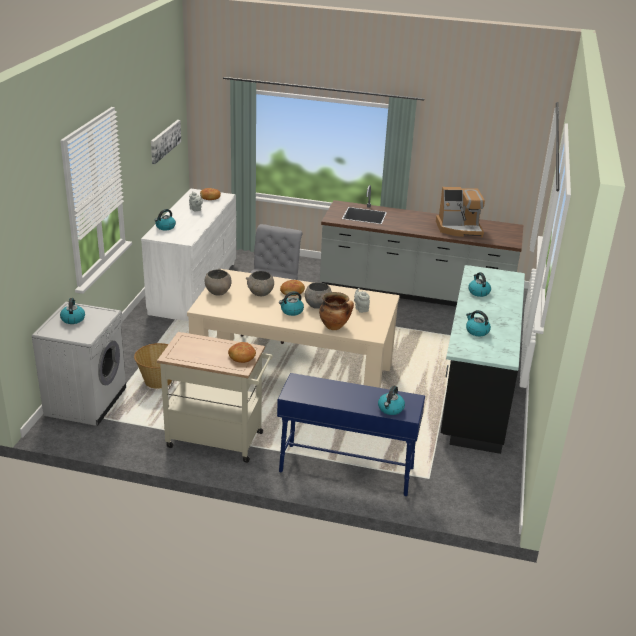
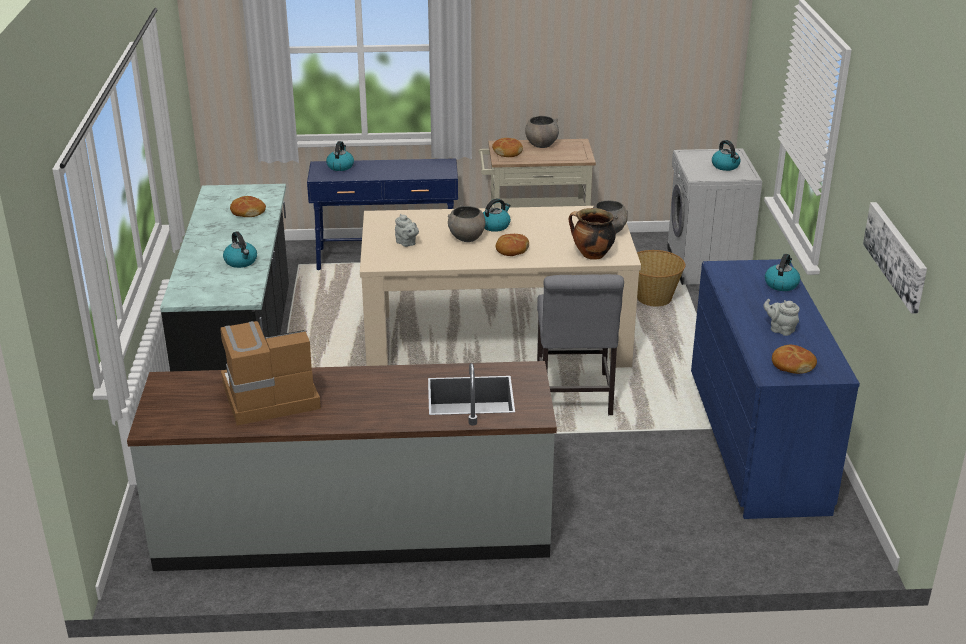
camera: 165 degrees right, 0 degrees up
white dresser [141,188,237,321] -> blue dresser [691,259,860,519]
grey bowl [246,271,274,296] -> grey bowl moved to [525,115,559,148]
cooking pot [319,292,354,330] -> cooking pot moved to [569,208,616,260]
kettle [466,310,491,336] -> bread [230,196,266,217]

